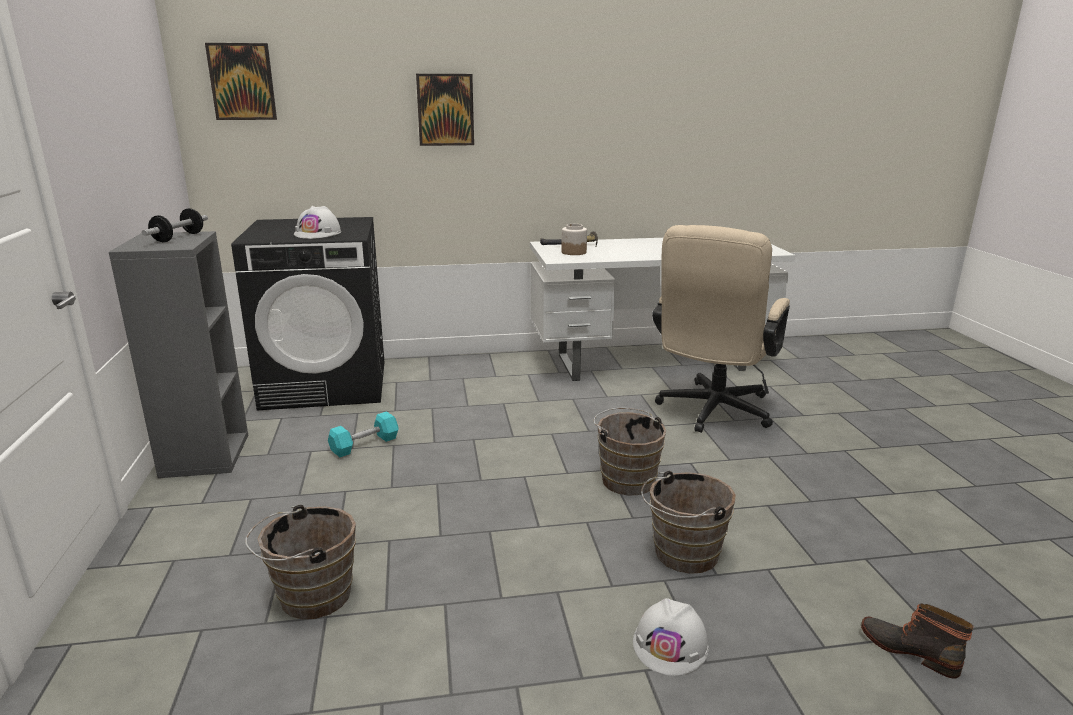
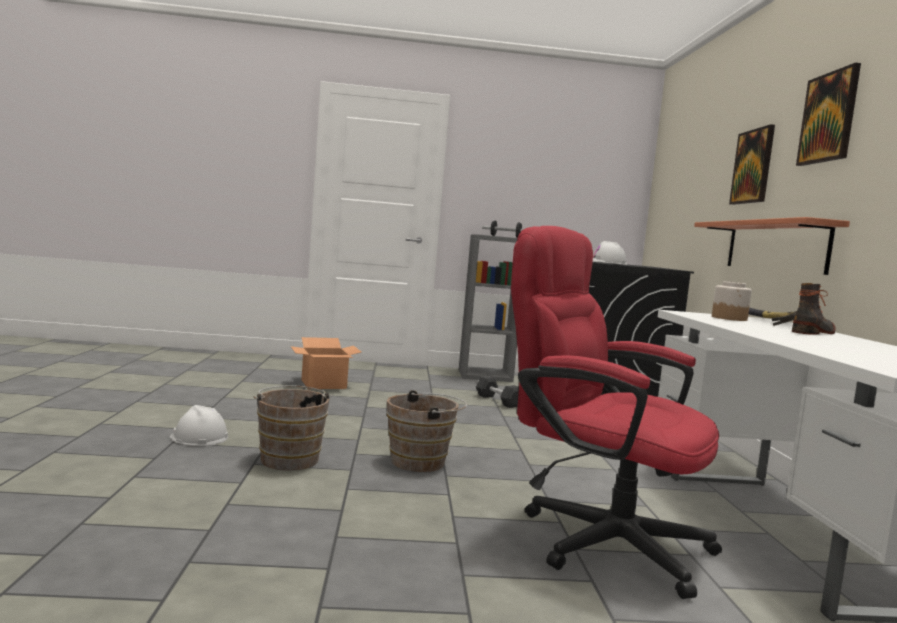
camera: 95 degrees right, 15 degrees down
picture [205,43,277,120] -> picture moved to [796,63,861,166]
brown bucket [245,505,356,619] -> cardboard box [290,337,361,389]
turquoise dumbbell [328,411,399,457] -> grey dumbbell [476,376,519,408]
beige office chair [652,225,790,433] -> red office chair [511,226,722,599]
boot [861,603,973,679] -> boot moved to [792,283,835,335]
none -> shelf [694,217,850,275]

